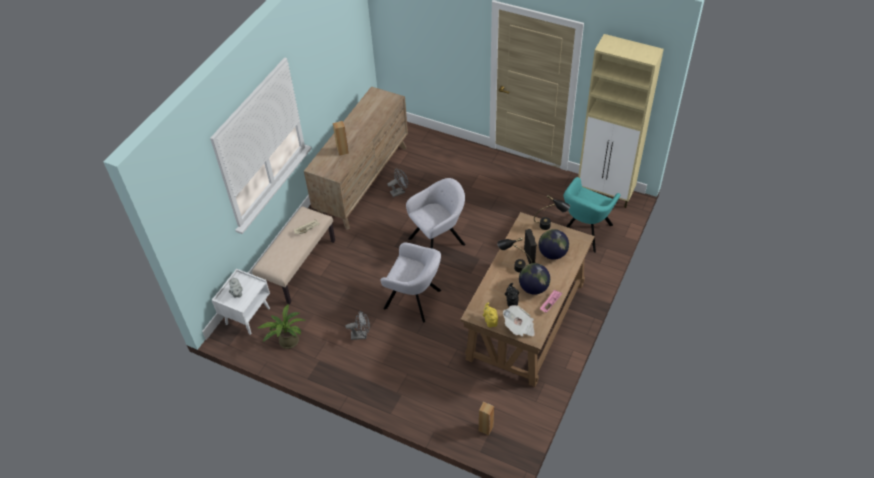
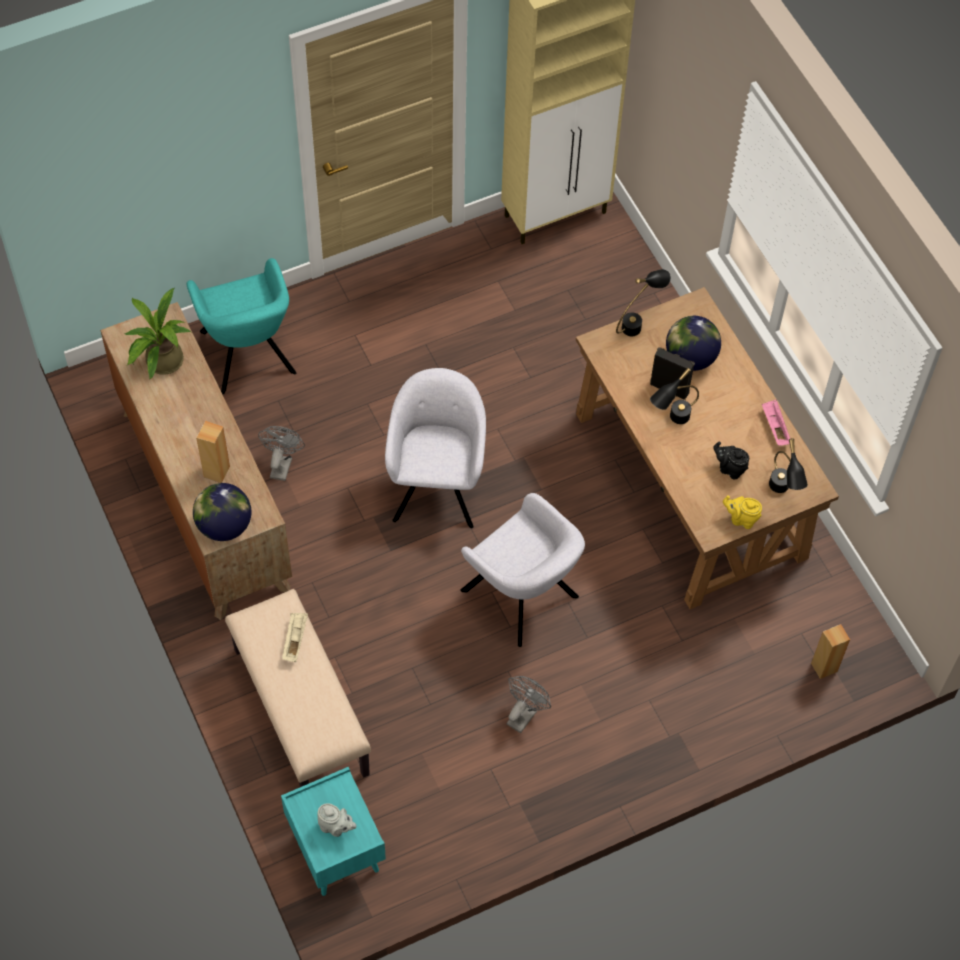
camera: 55 degrees left, 10 degrees up
white nightstand [212,268,270,335] -> turquoise nightstand [281,767,386,896]
potted plant [257,304,307,349] -> potted plant moved to [125,288,191,380]
grey armchair [380,243,441,322] -> grey armchair turned 75 degrees clockwise [460,493,585,647]
newspaper [503,305,535,337] -> black table lamp [769,438,808,493]
globe [519,263,550,295] -> globe moved to [193,483,251,541]
turquoise armchair [564,177,620,253] -> turquoise armchair moved to [187,258,296,395]

